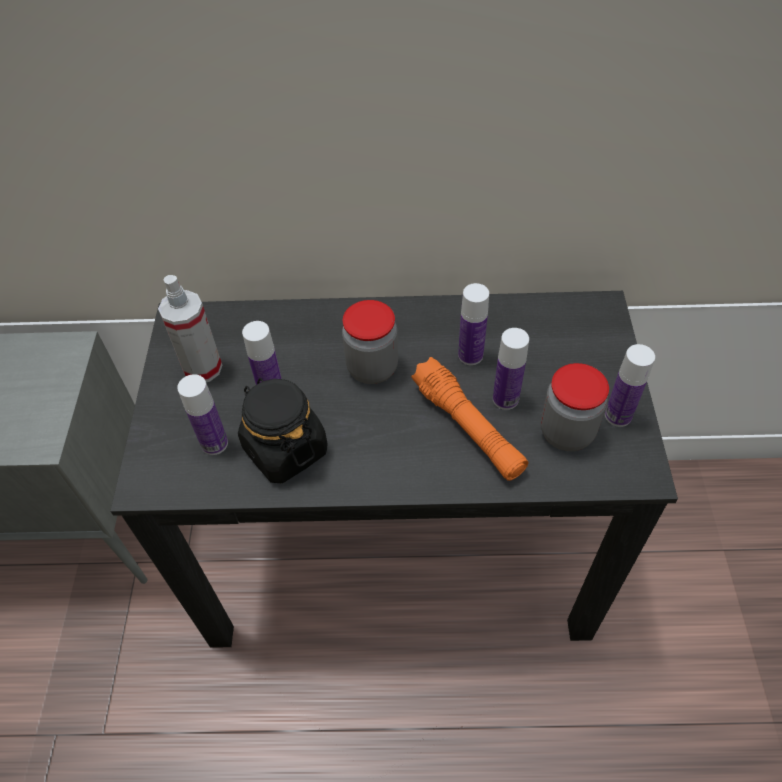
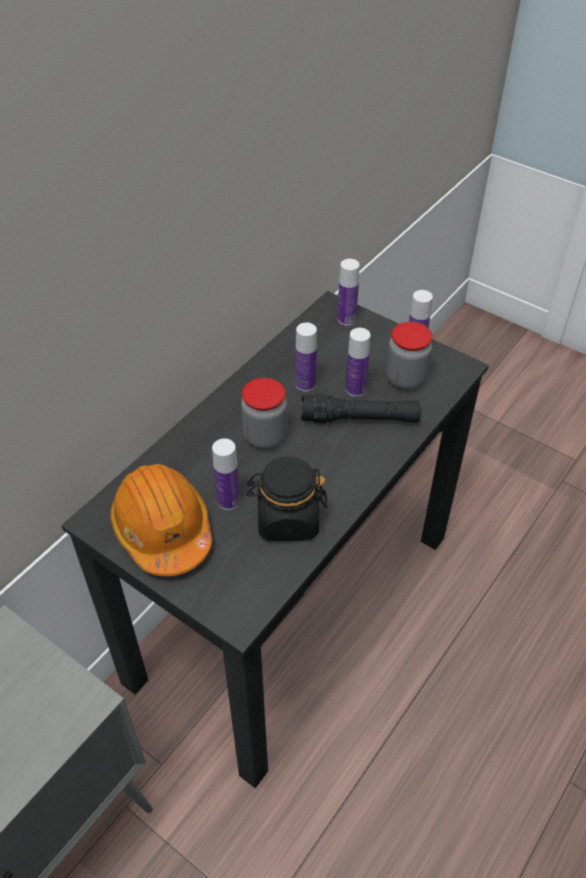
camera: 55 degrees left, 5 degrees down
spray bottle [158,275,223,382] -> orange hard hat [110,464,212,576]
bottle [177,374,228,455] -> bottle moved to [337,259,360,326]
orange flashlight [411,357,529,481] -> black flashlight [301,394,421,423]

